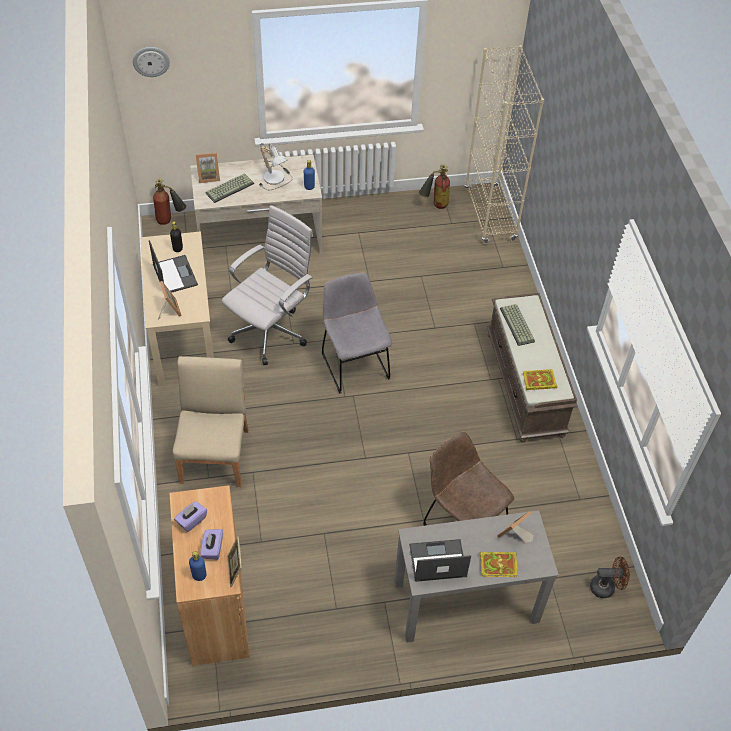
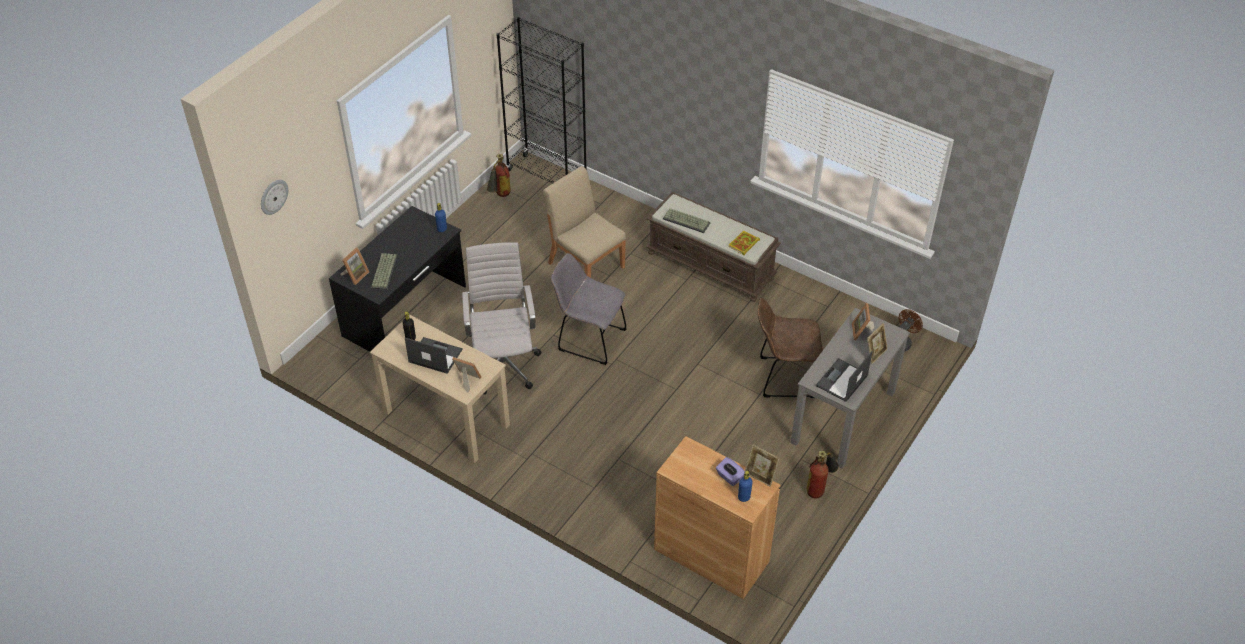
camera: 45 degrees left, 5 degrees down
fire extinguisher [153,179,186,225] -> fire extinguisher moved to [806,451,839,499]
beige chair [172,356,249,487] -> beige chair moved to [543,166,626,278]
purple tissue box [174,501,207,532] -> none
beige desk [190,155,322,254] -> black desk [329,206,466,352]
table lamp [259,143,293,190] -> none
beige bookcase [464,45,544,244] -> black bookcase [496,17,587,182]
book [479,552,518,577] -> picture frame [867,323,888,364]

